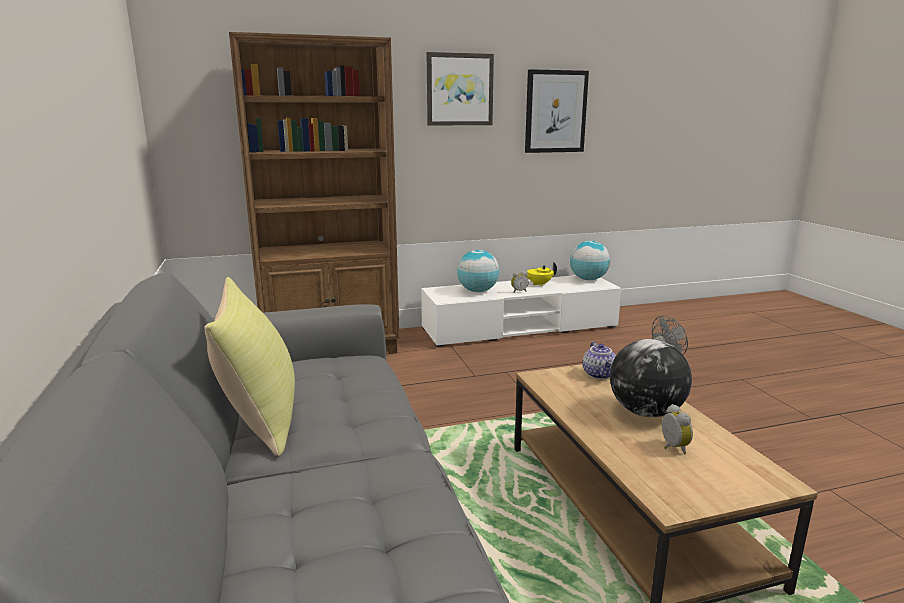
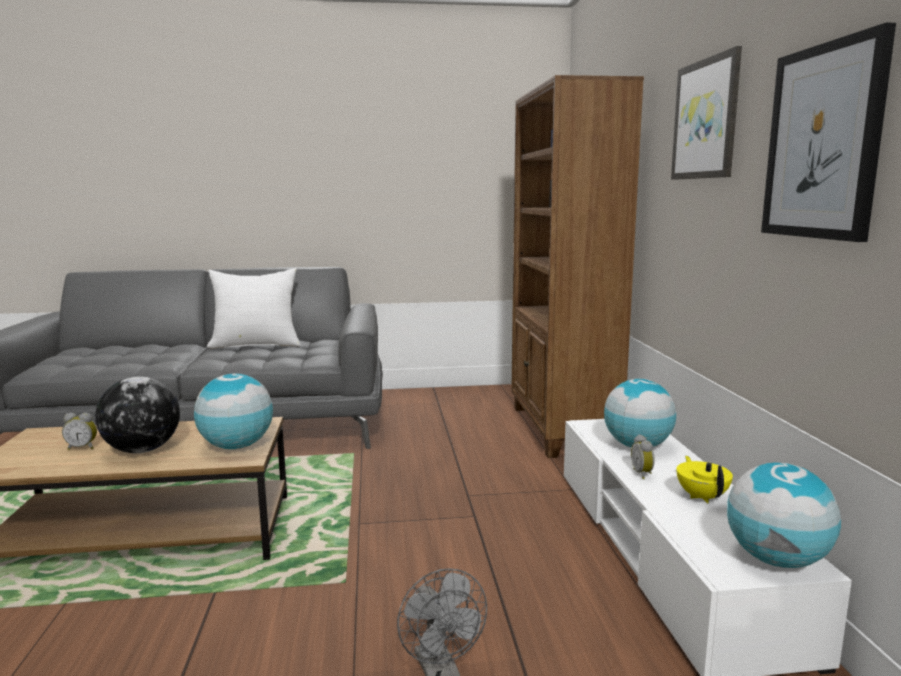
camera: 100 degrees right, 5 degrees down
yellow pillow [204,277,295,456] -> white pillow [207,268,301,349]
teapot [583,342,616,379] -> globe [194,373,273,449]

